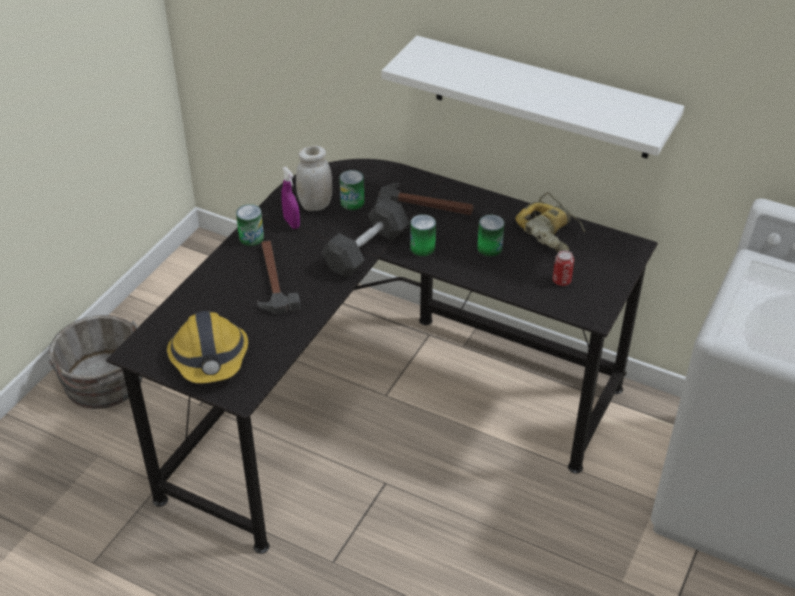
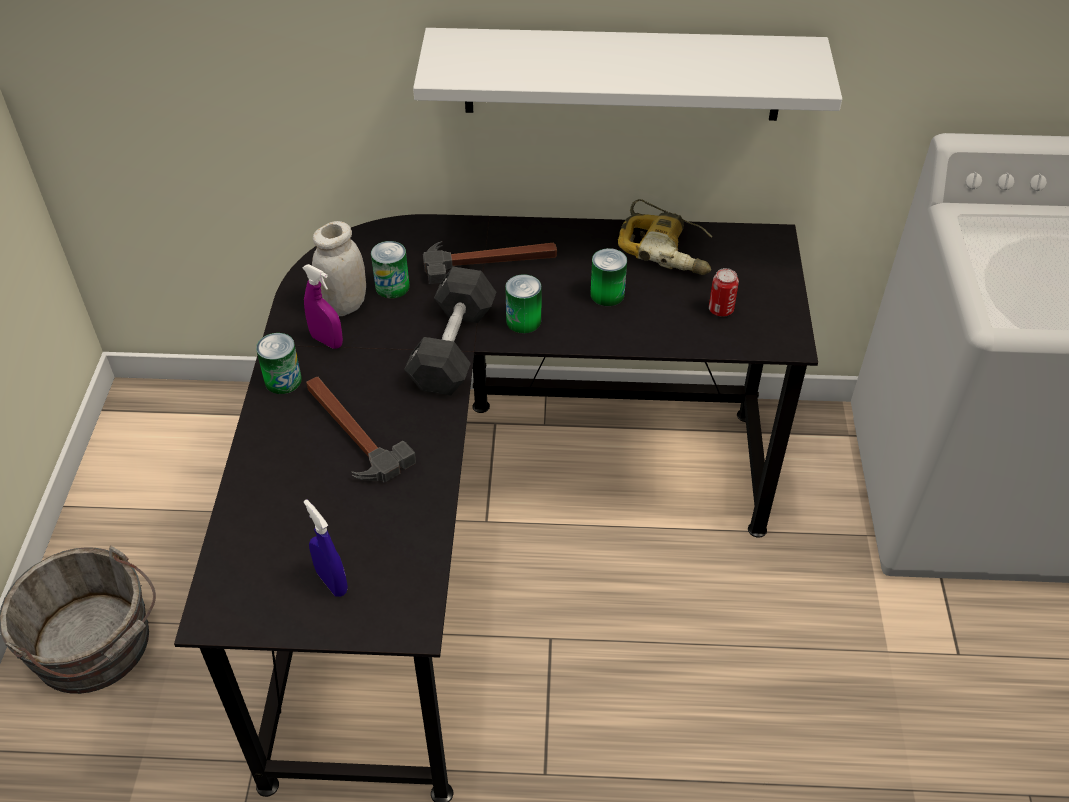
camera: 25 degrees left, 5 degrees up
hard hat [167,311,248,383] -> blue spray bottle [304,500,348,597]

